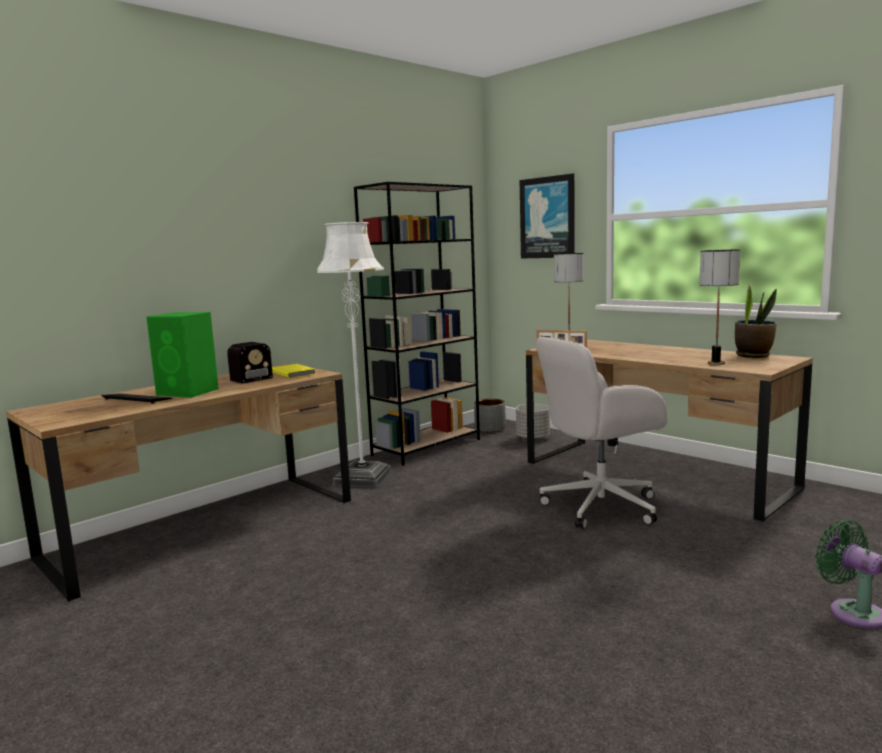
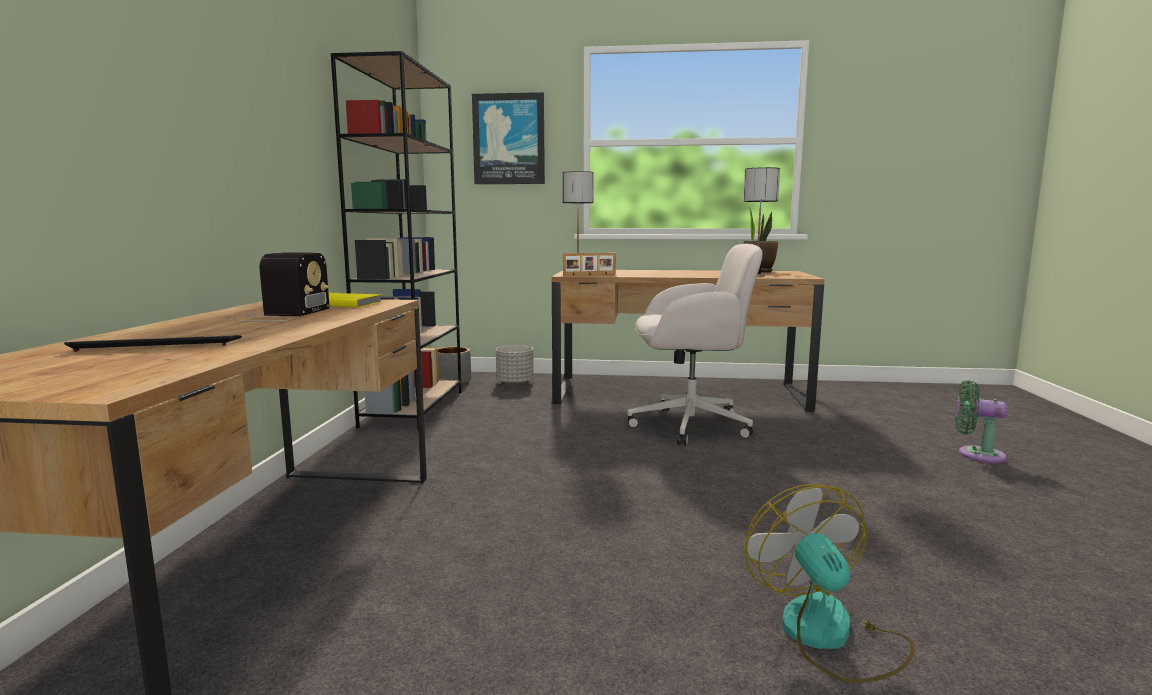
camera: 40 degrees left, 0 degrees up
green speaker [146,312,219,398] -> none
white floor lamp [315,222,391,487] -> none
white office chair [536,336,668,529] -> white office chair turned 120 degrees counterclockwise [627,244,763,446]
none -> fan [745,484,915,683]

